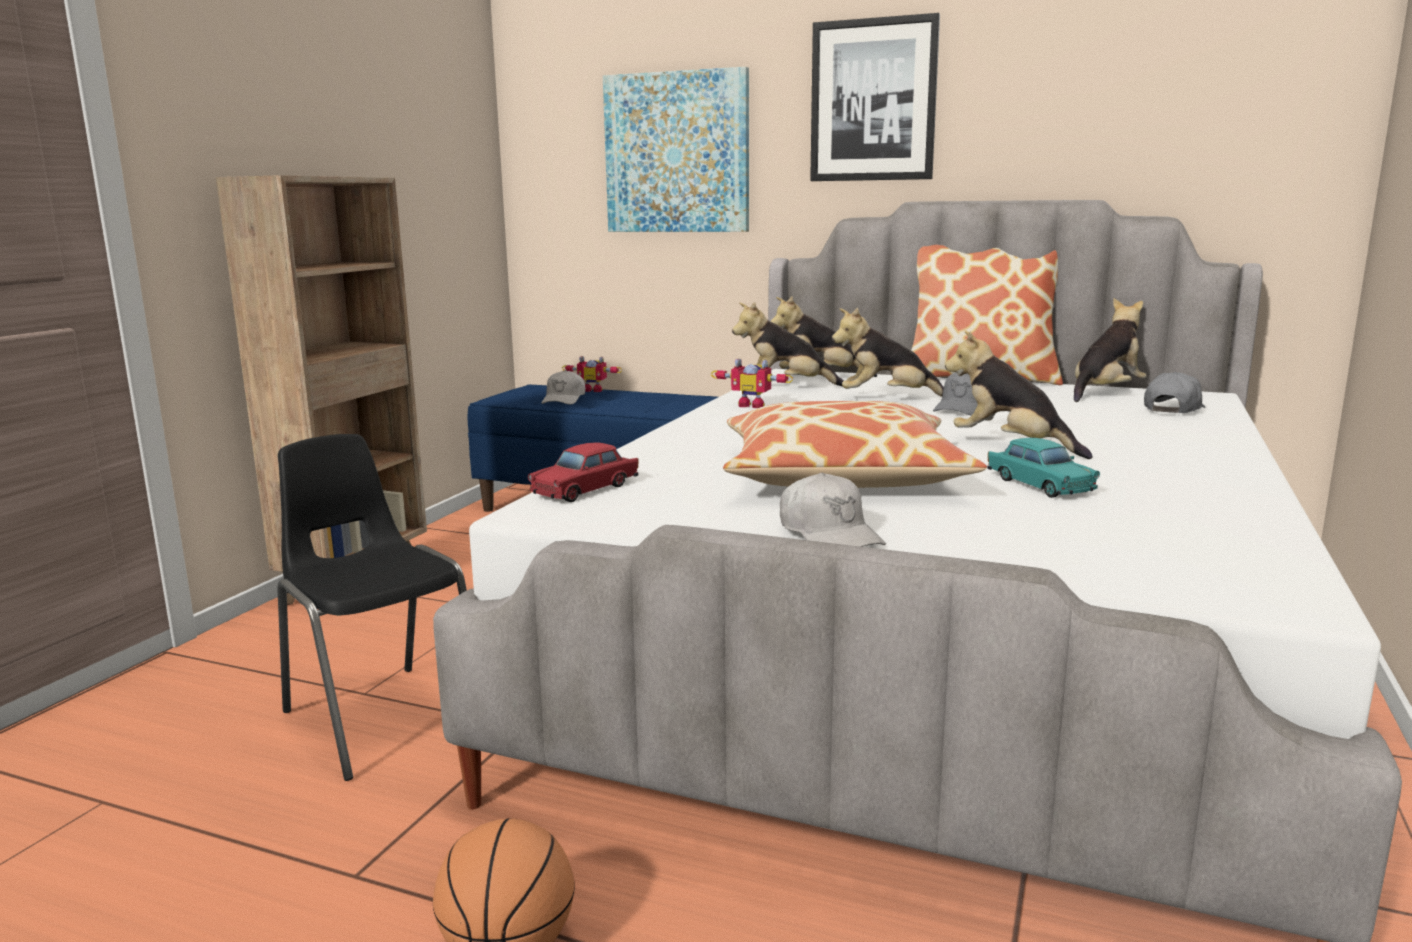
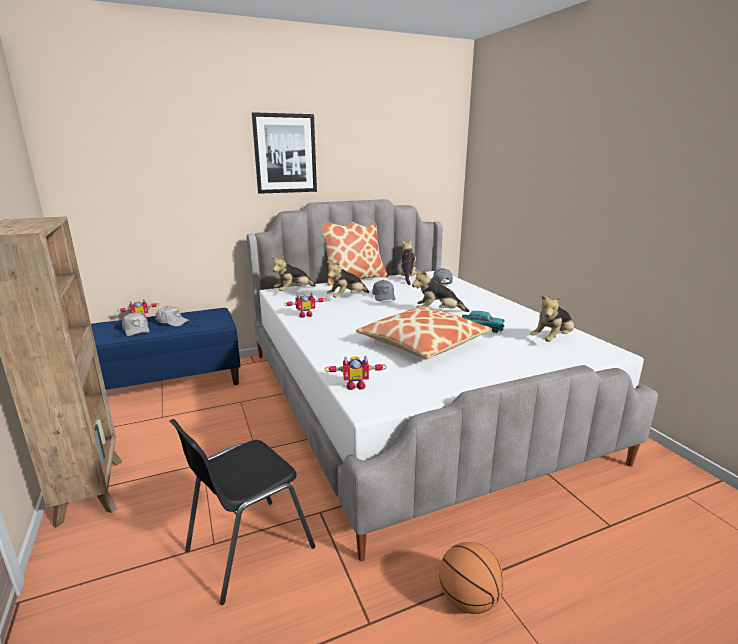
camera: 45 degrees left, 5 degrees up
black chair [277,434,467,781] -> black chair turned 45 degrees counterclockwise [169,419,315,605]
red toy car [528,443,639,502] -> toy robot [325,356,387,390]
picture [603,67,749,232] -> none
plush toy [732,302,844,387] -> plush toy moved to [530,295,574,342]
white cap [780,473,886,547] -> white cap moved to [155,306,190,327]

